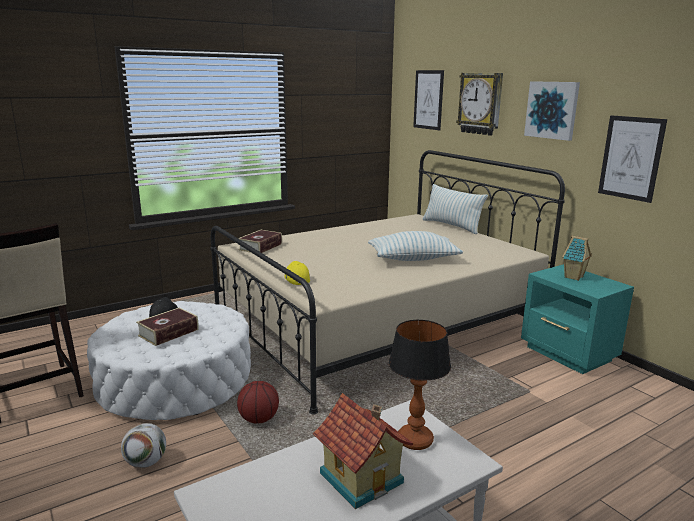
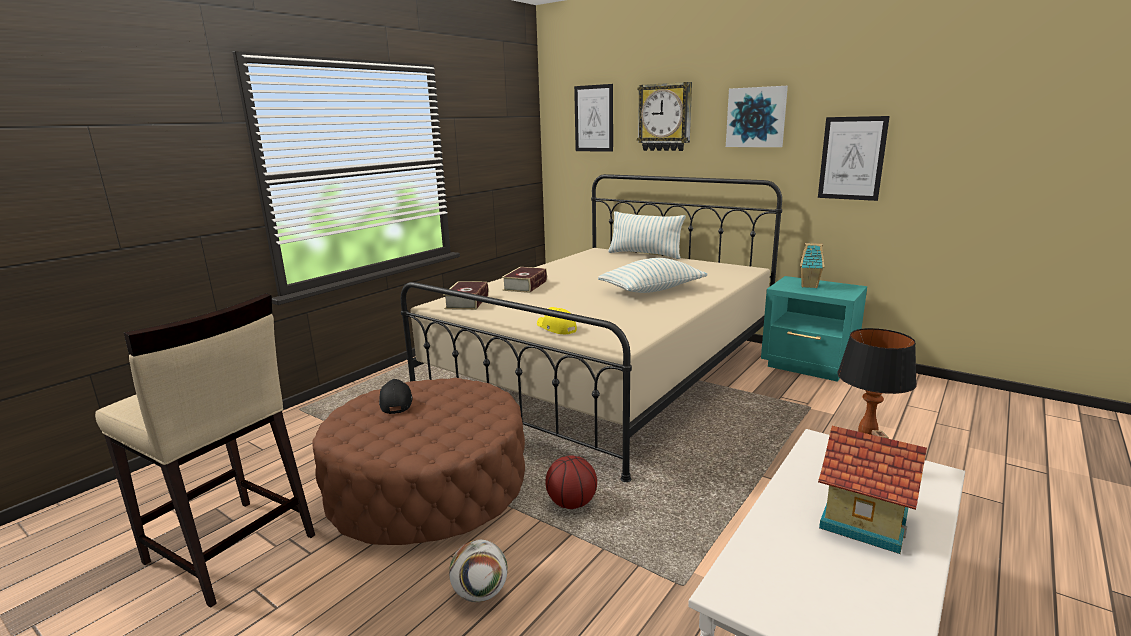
camera: 20 degrees left, 0 degrees up
white ottoman [87,301,251,420] -> brown ottoman [312,378,525,545]
book [136,307,199,346] -> book moved to [502,267,547,293]

